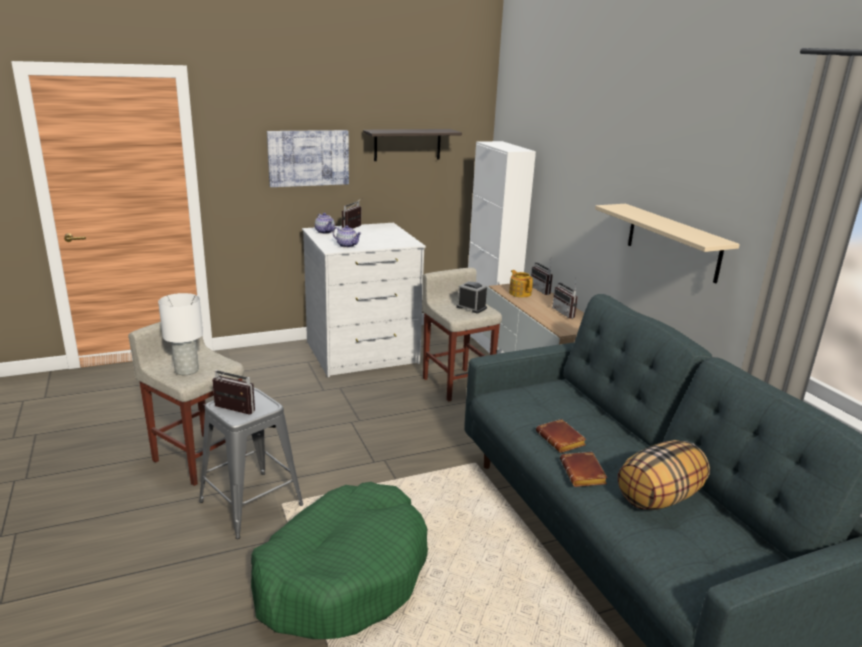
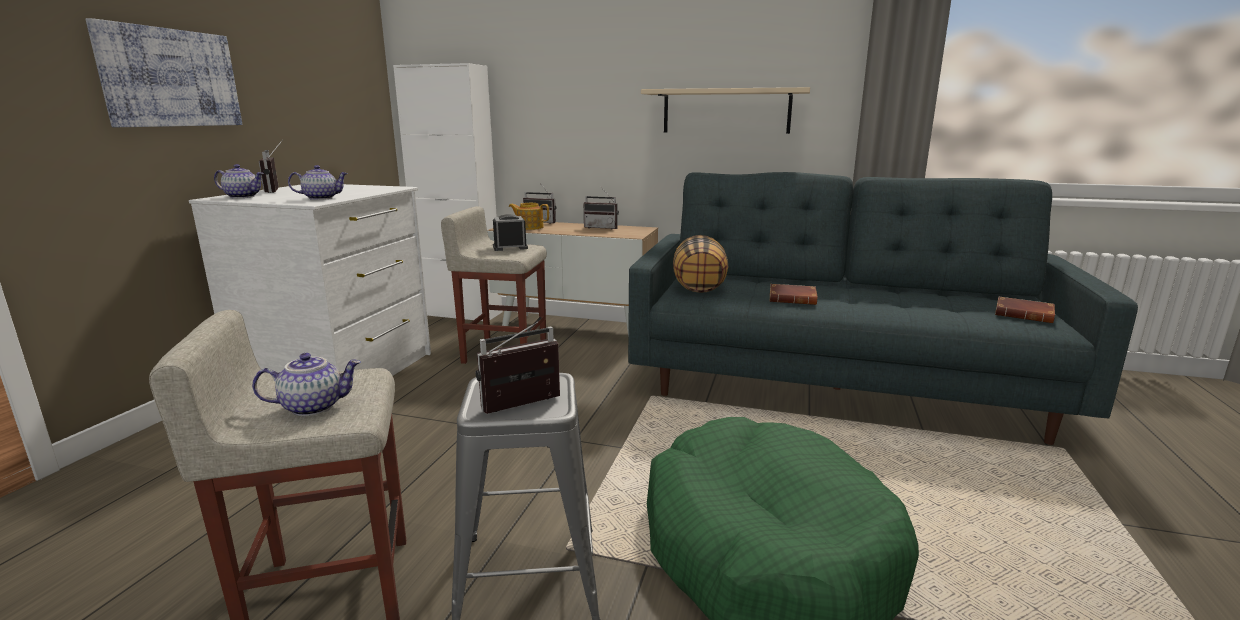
camera: 50 degrees left, 5 degrees down
white table lamp [158,293,203,375] -> teapot [252,353,361,416]
shelf [363,129,462,161] -> none
brown book [560,452,608,487] -> brown book moved to [995,297,1055,323]
pillow [618,440,710,510] -> pillow moved to [673,235,729,293]

